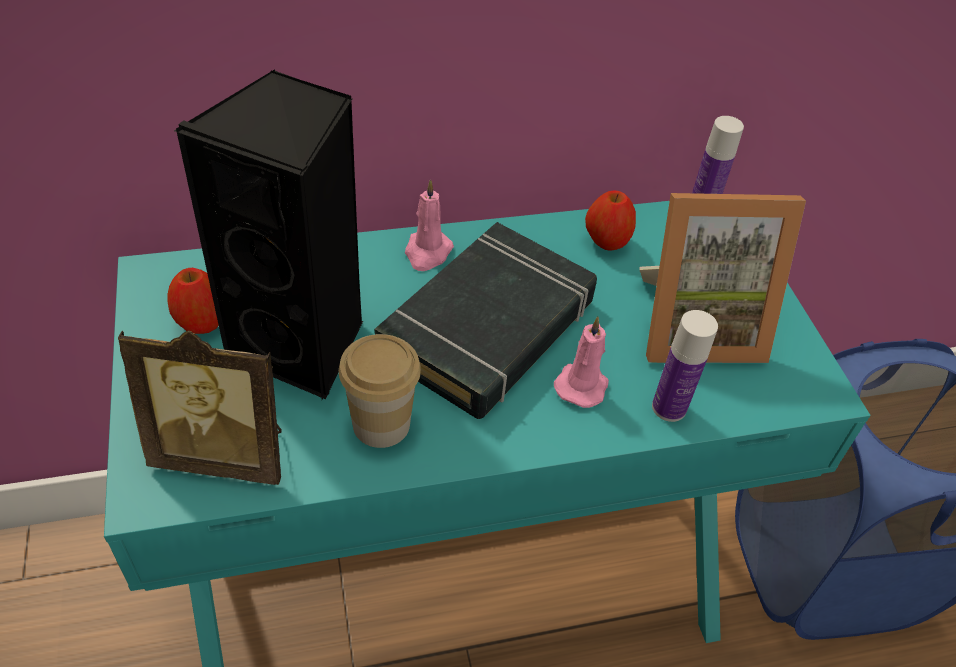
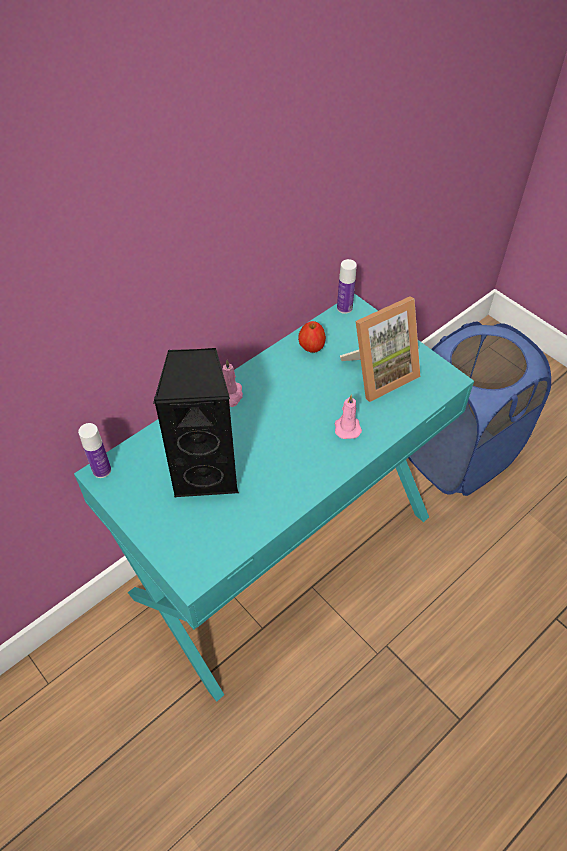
camera: 25 degrees left, 5 degrees up
picture frame [118,330,282,485] -> none
apple [167,268,219,334] -> none
cup [339,334,421,448] -> none
black book [375,222,597,419] -> none
bottle [652,310,718,422] -> bottle moved to [78,423,111,478]

